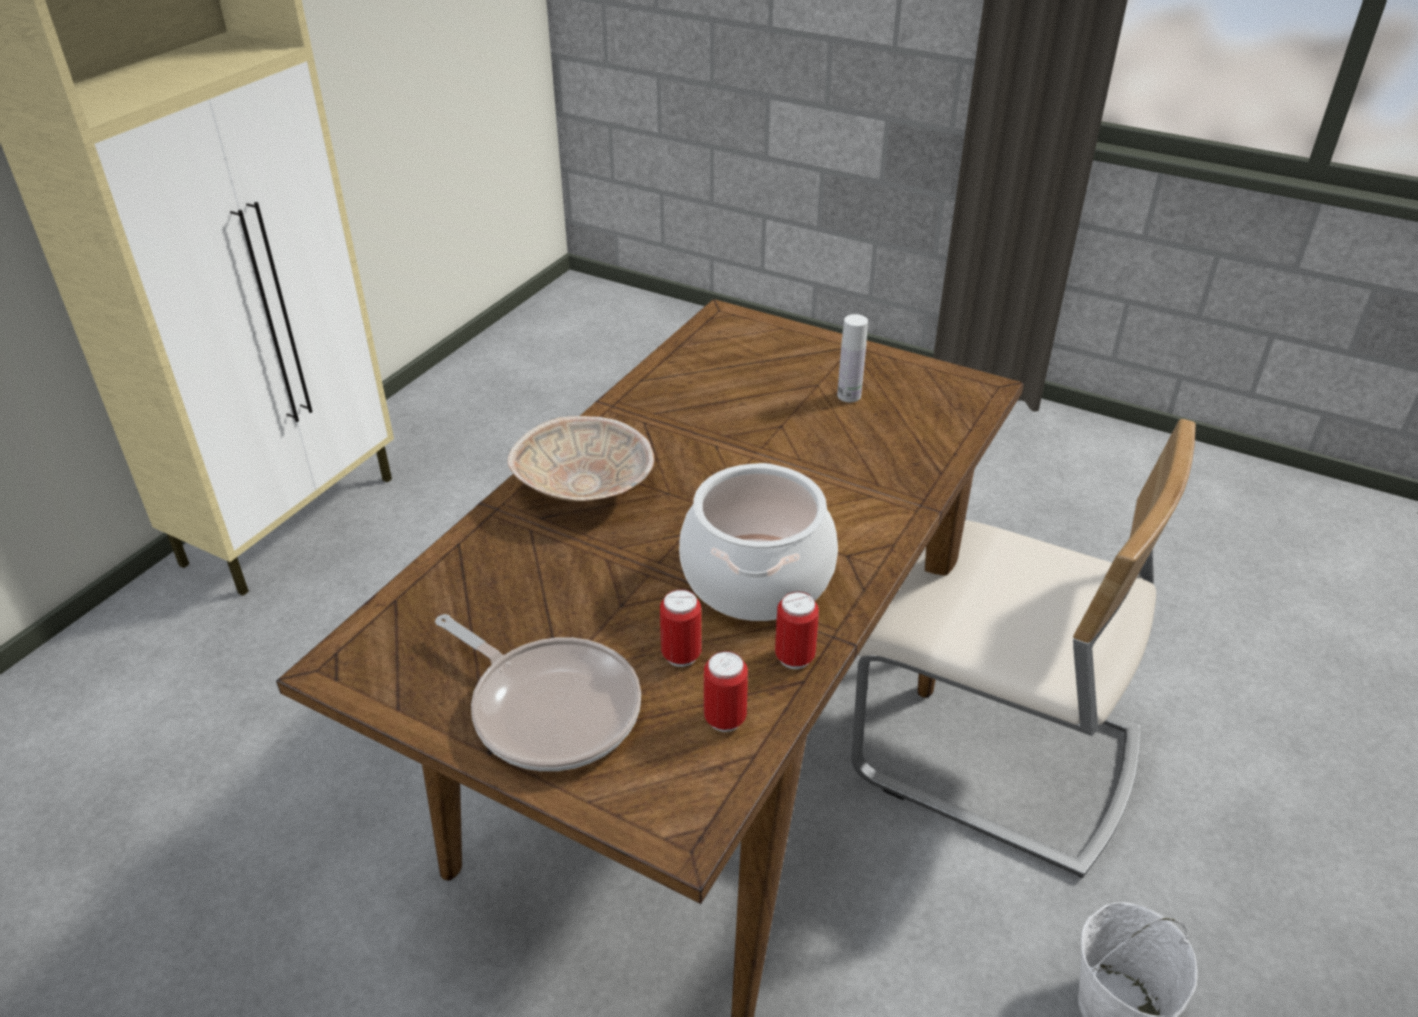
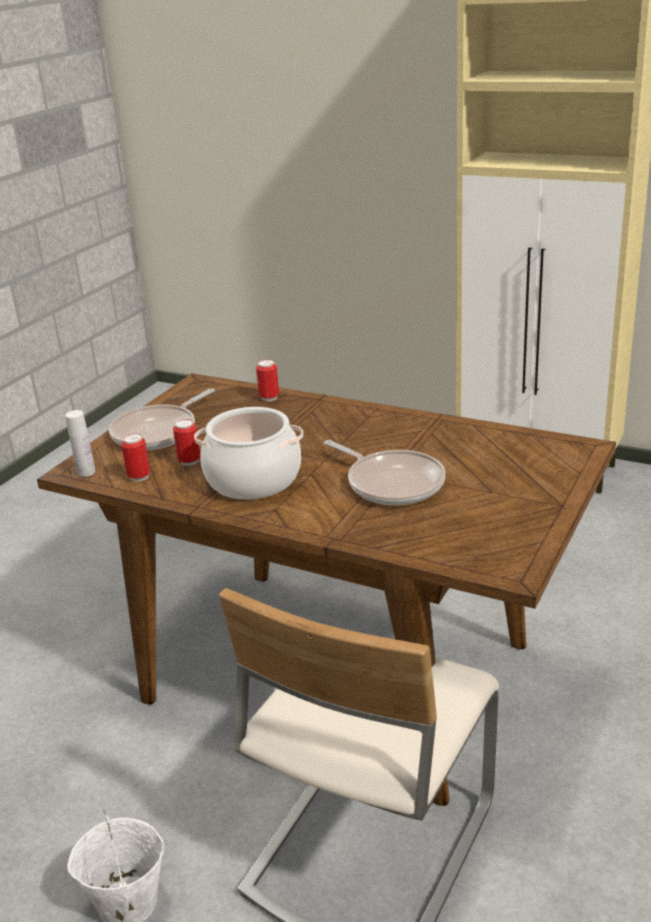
camera: 90 degrees right, 10 degrees down
beige bowl [508,416,654,502] -> none
can [775,591,819,669] -> can moved to [256,359,279,402]
white bottle [837,314,868,402] -> white bottle moved to [65,410,95,477]
none -> frying pan [324,440,446,505]

